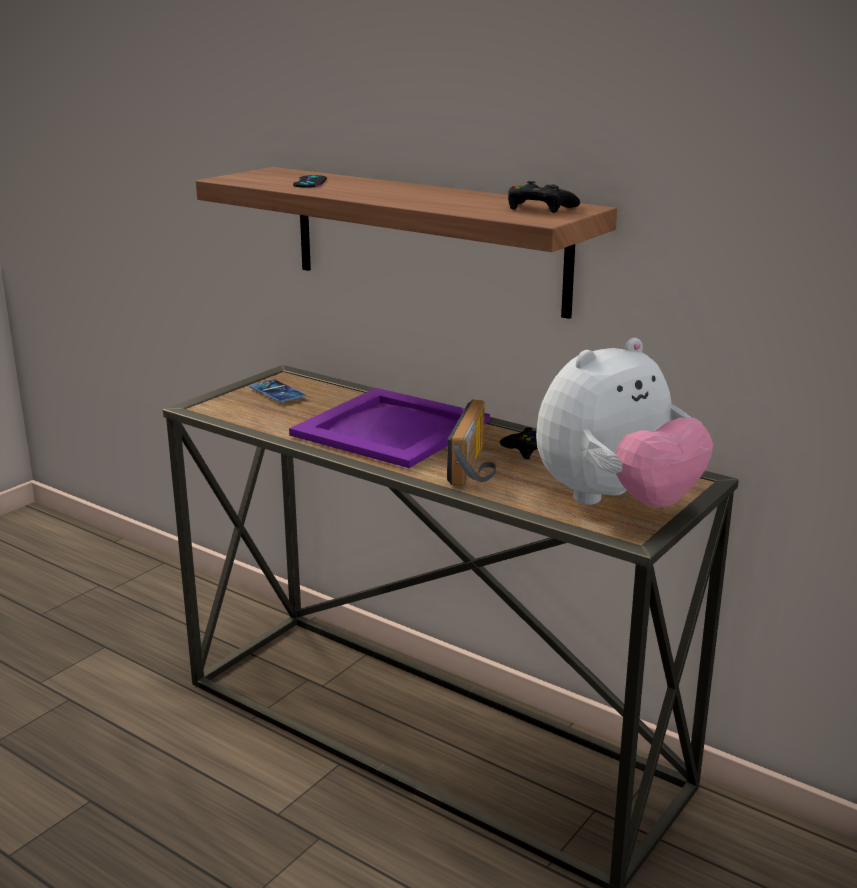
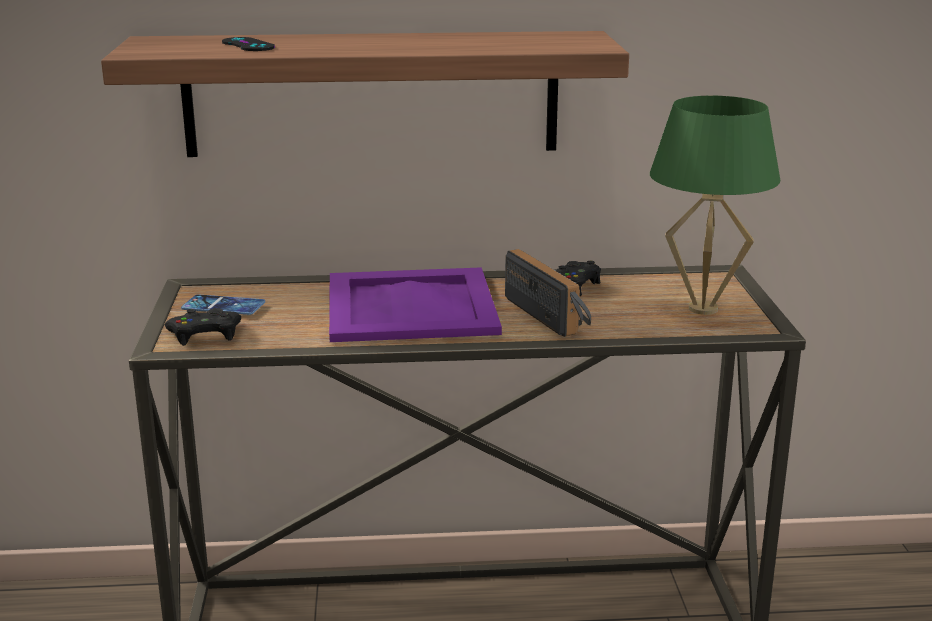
camera: 40 degrees left, 0 degrees up
black game controller [508,181,580,213] -> black game controller moved to [165,308,241,346]
plush toy [536,338,713,508] -> green table lamp [650,96,780,315]

